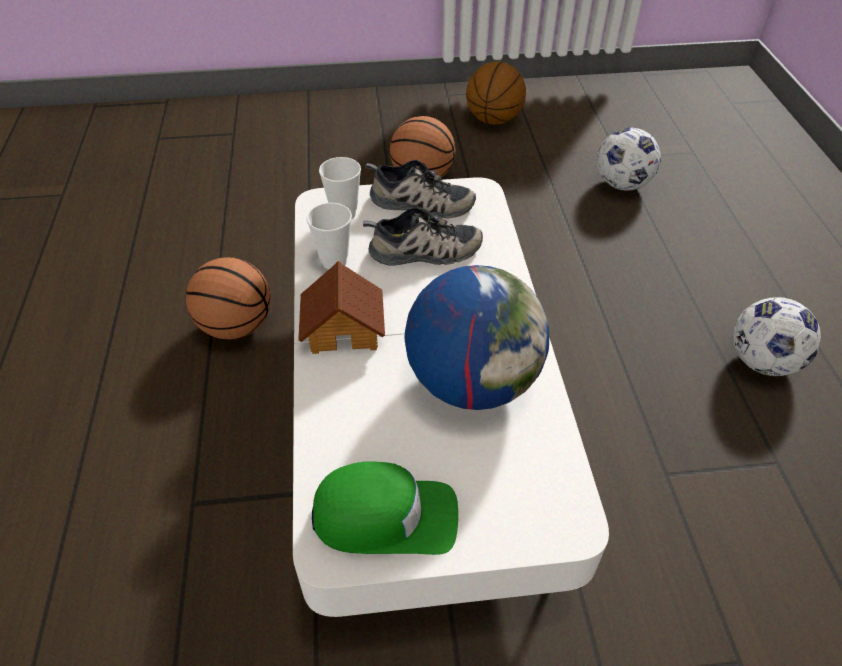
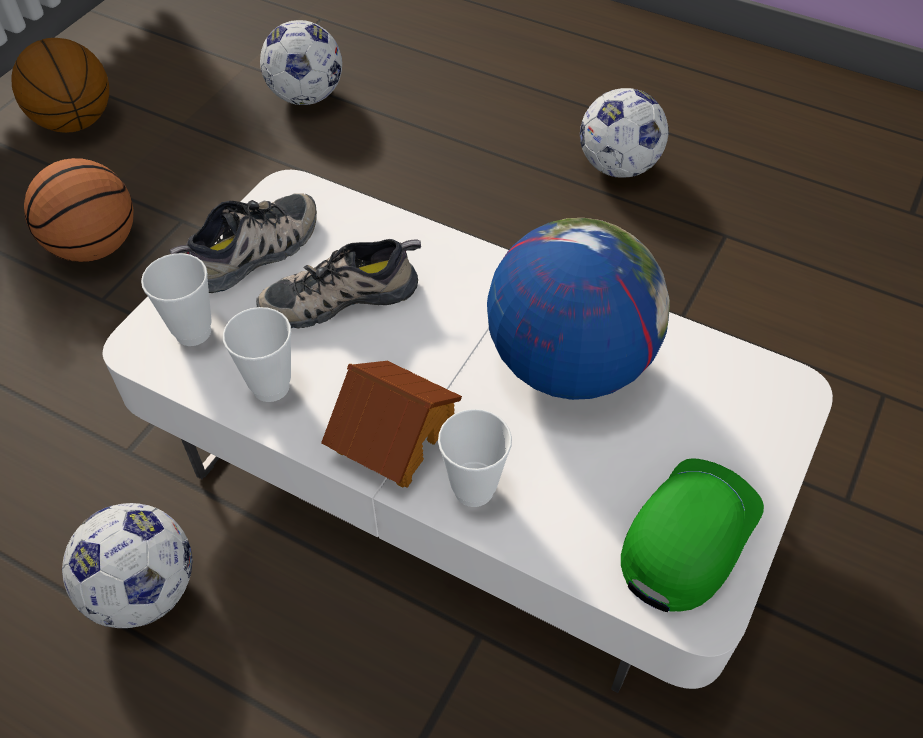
camera: 55 degrees left, 5 degrees up
basketball [186,257,271,340] -> football [62,503,193,628]
shoe [363,207,483,265] -> shoe turned 135 degrees counterclockwise [256,239,421,328]
none -> cup [438,409,512,507]

